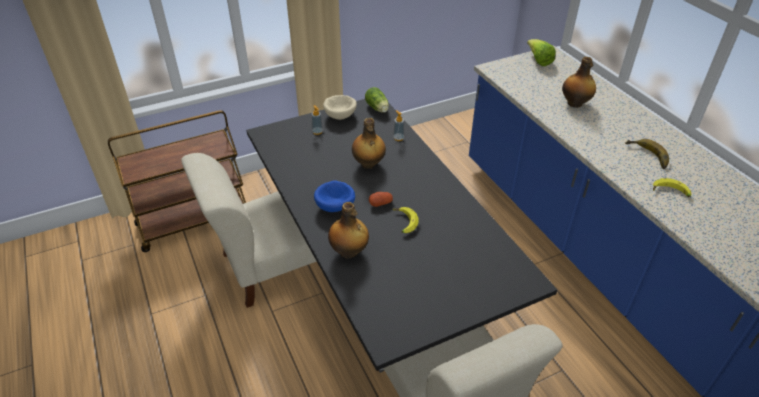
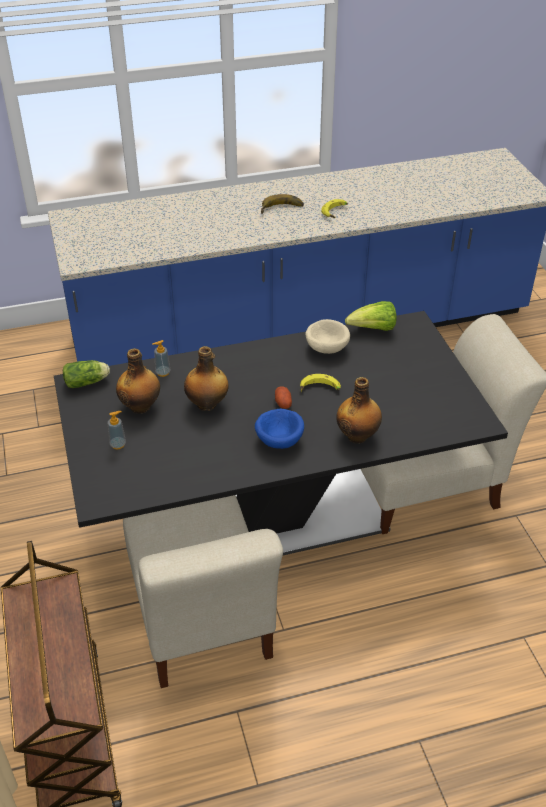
camera: 80 degrees left, 0 degrees up
beige bowl [323,95,357,120] -> beige bowl moved to [305,319,350,354]
lettuce [527,39,556,66] -> lettuce moved to [345,301,396,331]
bottle [562,57,596,108] -> bottle moved to [116,348,160,414]

